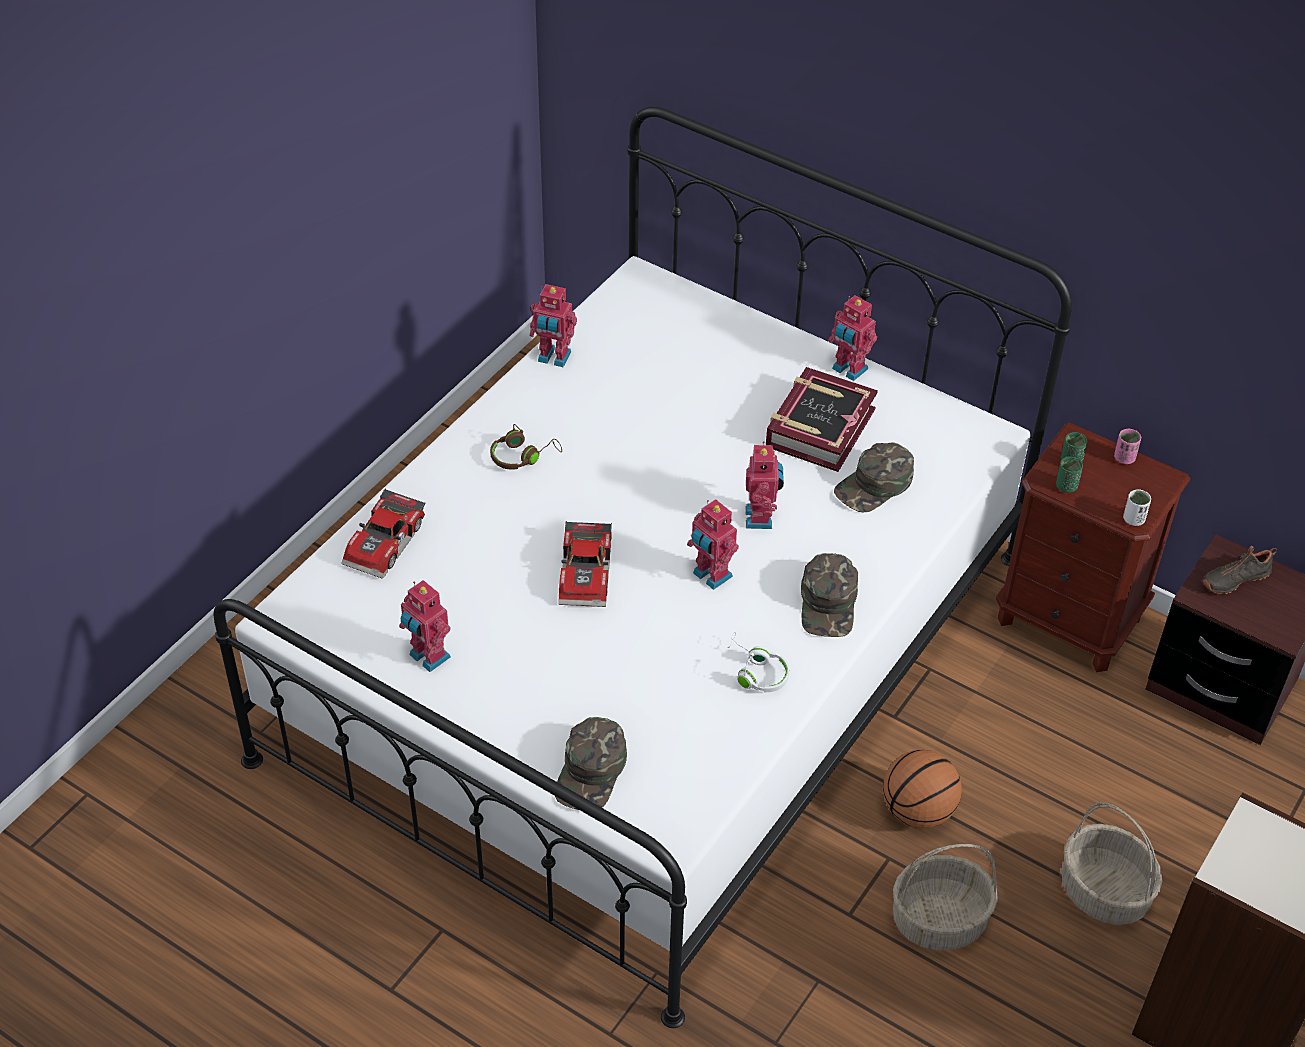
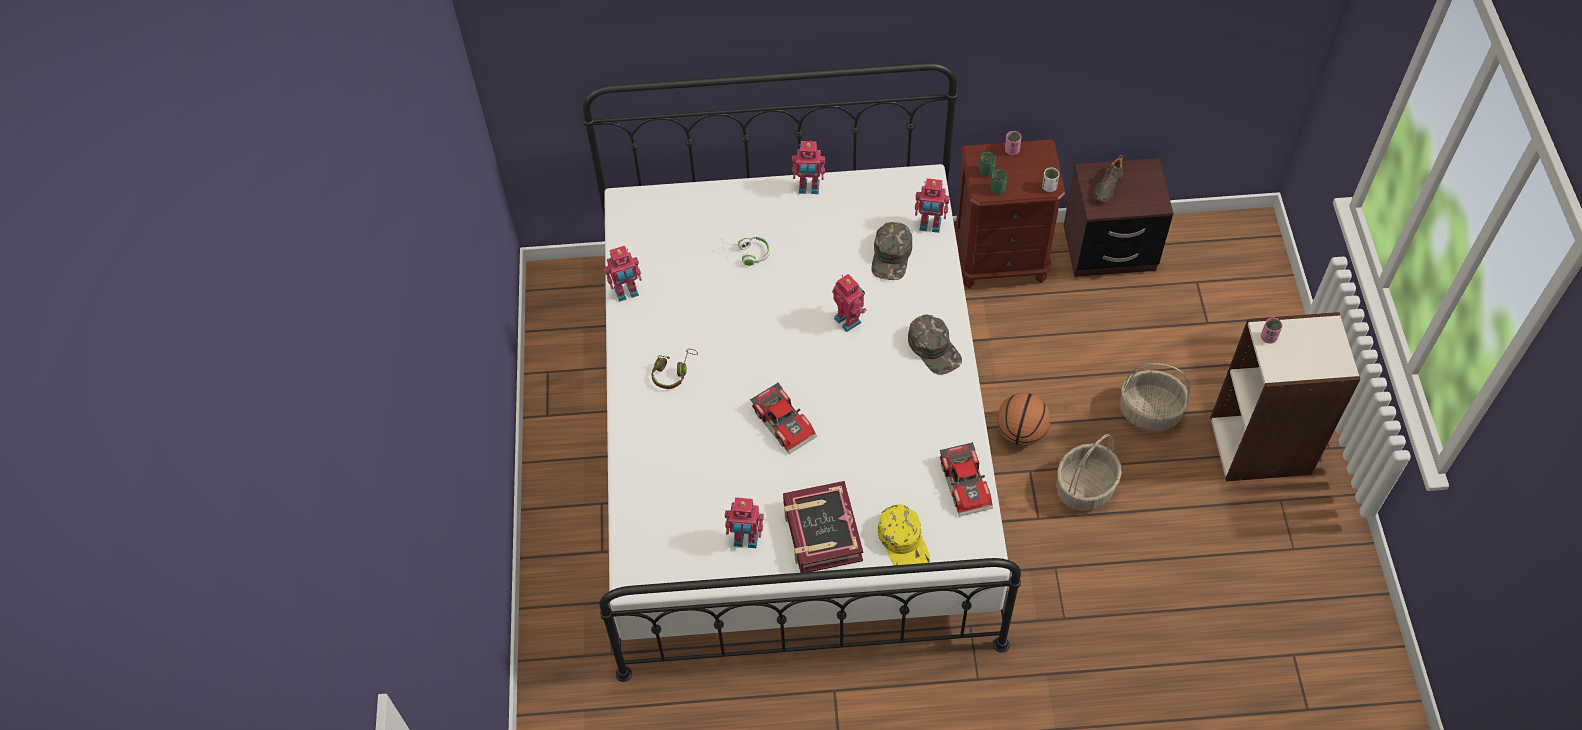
camera: 35 degrees left, 10 degrees up
toy car [341,489,425,579] -> toy car moved to [940,442,993,517]
green cap [555,717,627,810] -> yellow cap [878,504,930,566]
toy robot [687,499,739,590] -> toy robot moved to [915,178,949,233]
white headphones [727,632,790,692] -> white headphones moved to [722,236,770,266]
book [766,367,878,472] -> book moved to [783,481,863,573]
none -> pink cup [1261,318,1282,344]

